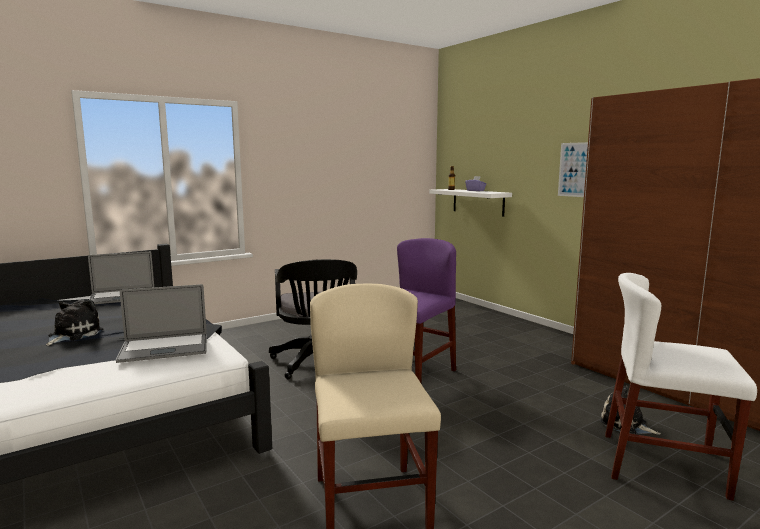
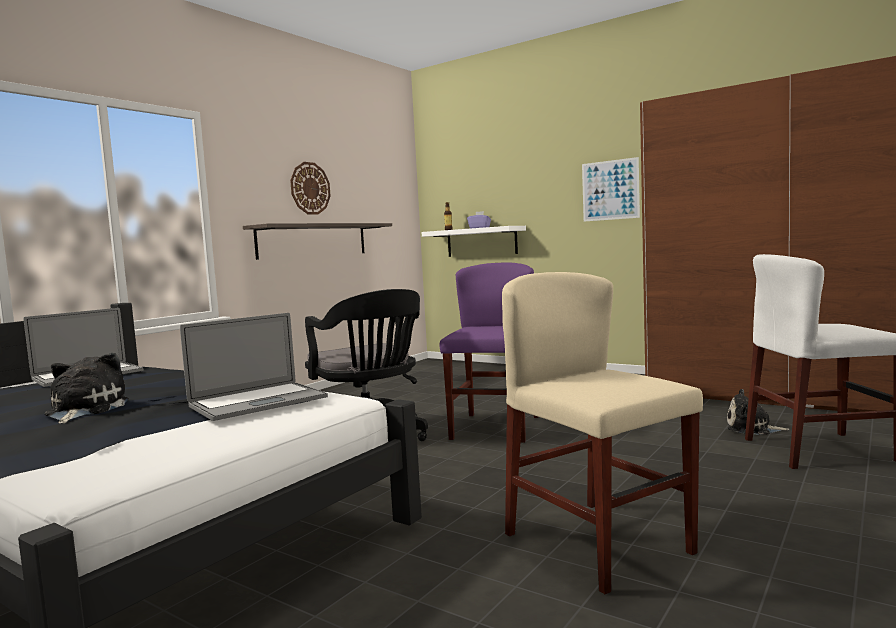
camera: 20 degrees left, 5 degrees down
none -> shelf [243,223,392,260]
none -> wall clock [290,162,331,215]

